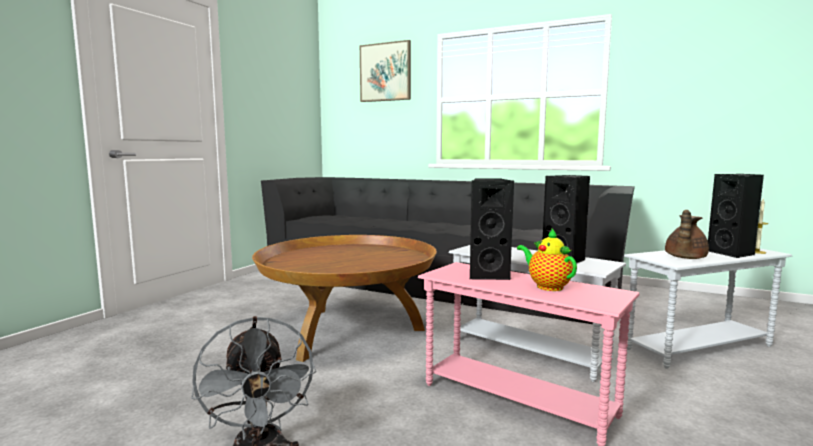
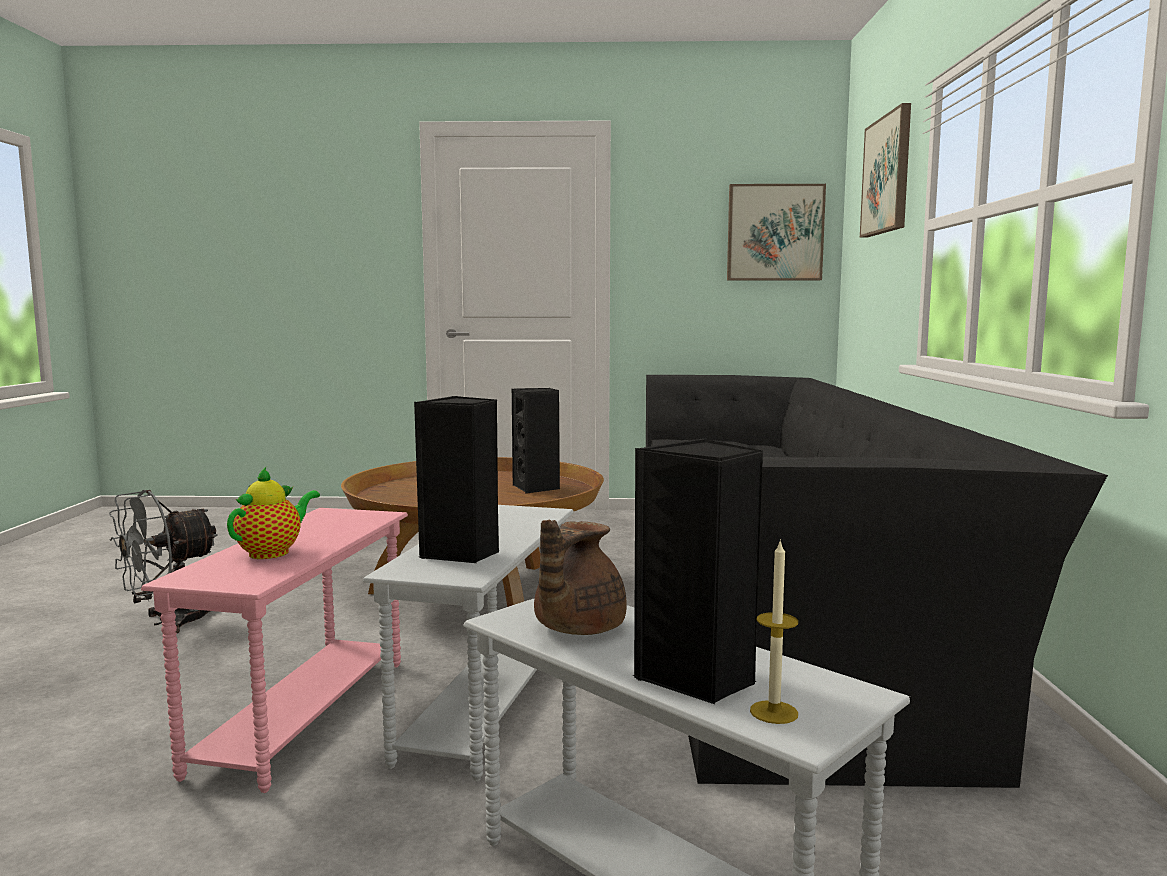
camera: 65 degrees right, 0 degrees up
black speaker [470,178,514,280] -> black speaker moved to [512,388,560,494]
brown teapot [665,210,709,259] -> brown teapot turned 75 degrees counterclockwise [534,520,627,635]
none -> picture [727,184,826,281]

